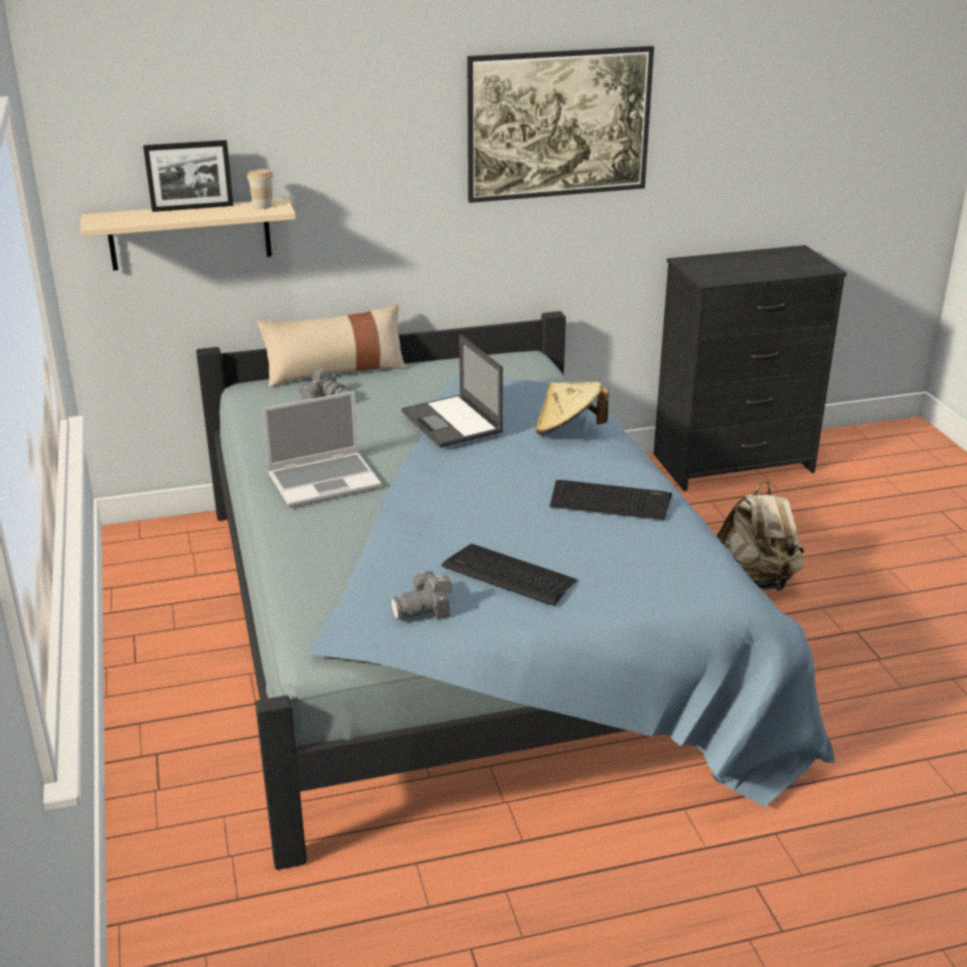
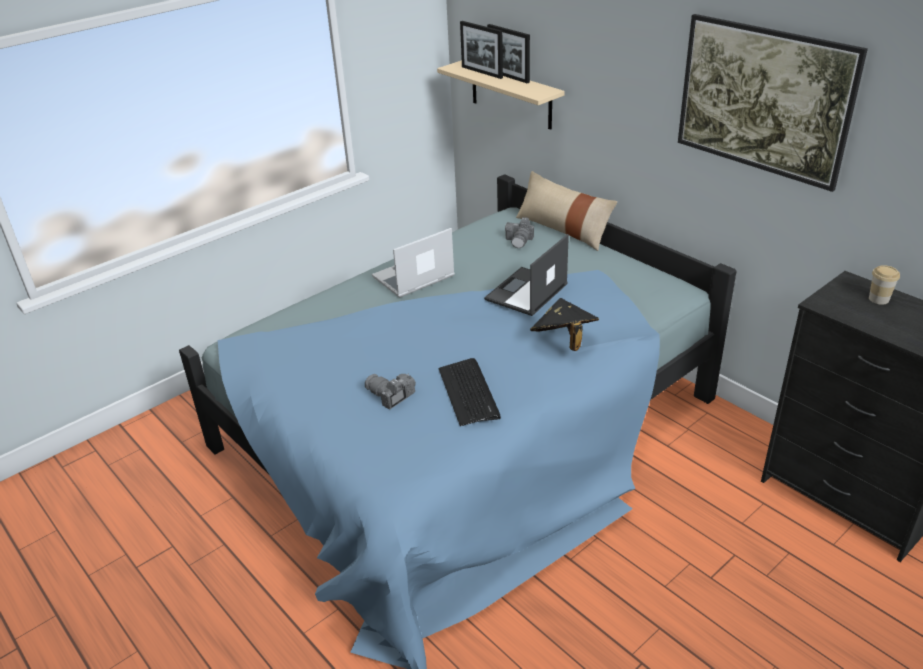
camera: 65 degrees right, 5 degrees up
cup [247,169,273,209] -> cup moved to [869,265,900,305]
laptop [262,391,381,508] -> laptop turned 105 degrees clockwise [372,228,455,297]
camera [391,571,452,620] -> camera moved to [365,374,416,410]
keyboard [441,544,578,606] -> none
beige hat [535,382,609,435] -> black hat [530,298,599,351]
beige backpack [716,481,804,591] -> none
none -> picture frame [460,21,503,79]

